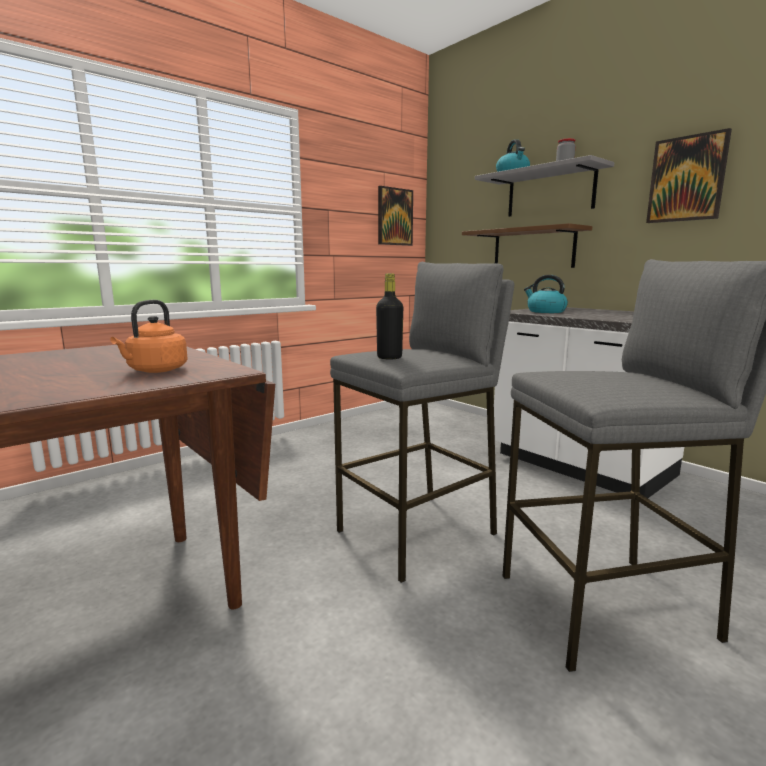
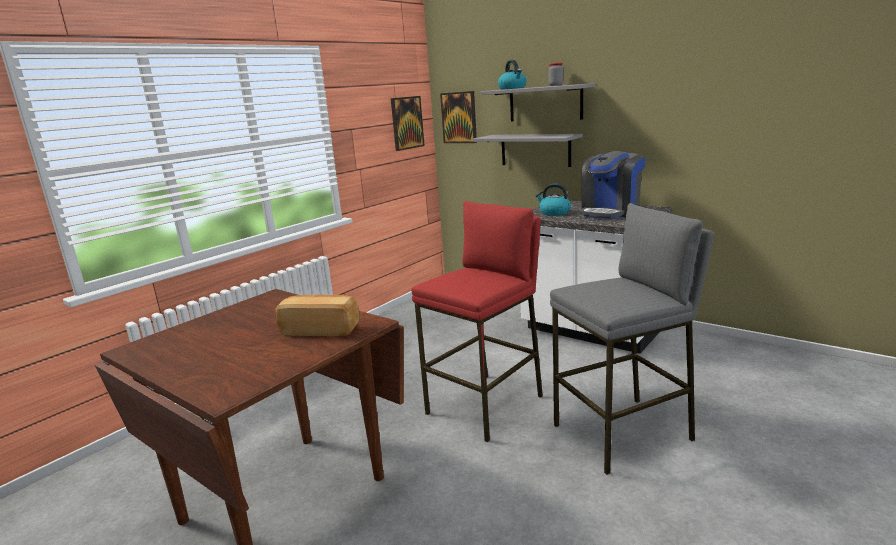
camera: 10 degrees left, 5 degrees up
orange kettle [110,300,188,373] -> bread [275,295,359,336]
grey stool [330,262,514,583] -> red stool [411,201,543,442]
black bottle [376,273,403,360] -> none
brown shelf [462,223,592,268] -> grey shelf [473,134,583,167]
picture [646,128,732,223] -> picture moved to [440,91,477,143]
none -> coffee machine [581,151,646,219]

